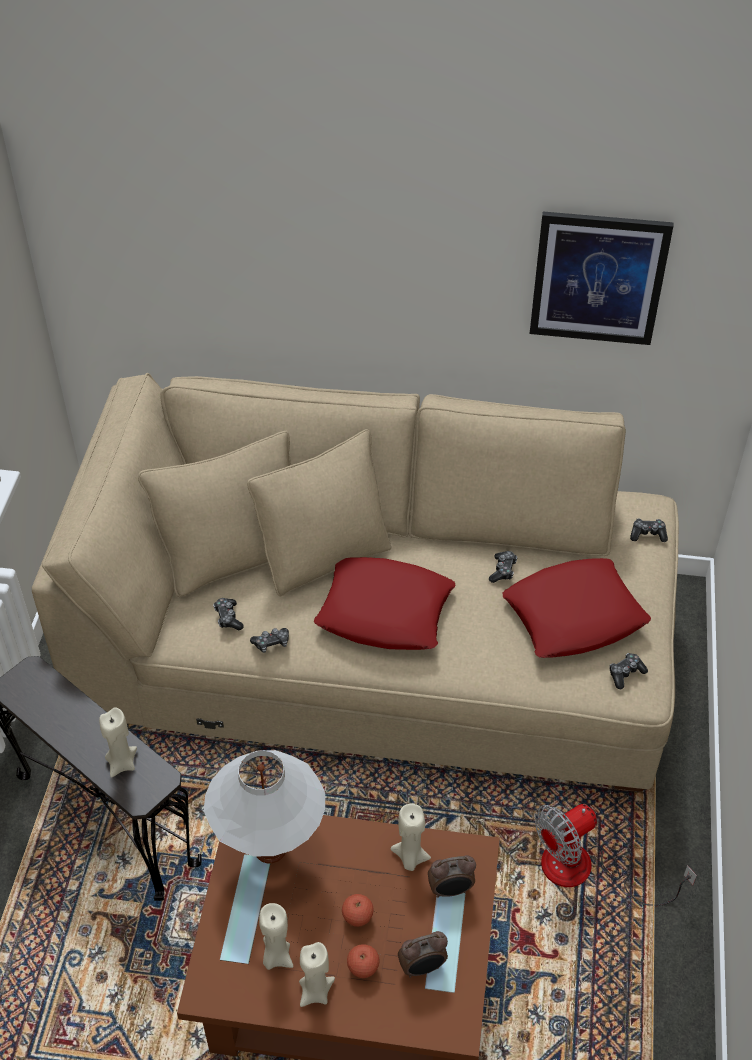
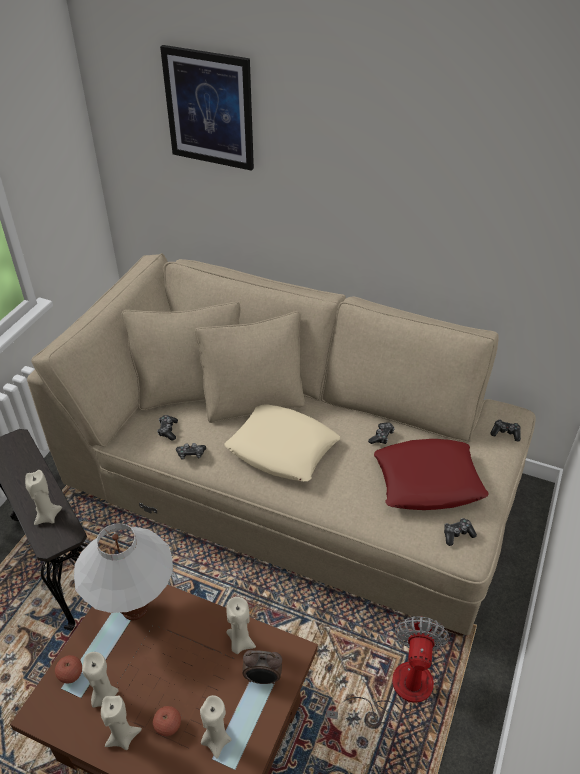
camera: 15 degrees right, 5 degrees down
red pillow [314,557,456,650] -> beige pillow [224,404,340,482]
apple [342,894,374,927] -> apple moved to [55,655,82,683]
alarm clock [398,931,448,978] -> beige candle [200,695,231,759]
picture [530,211,673,345] -> picture moved to [160,45,254,171]
fan [535,804,697,906] -> fan turned 120 degrees clockwise [326,616,450,723]

